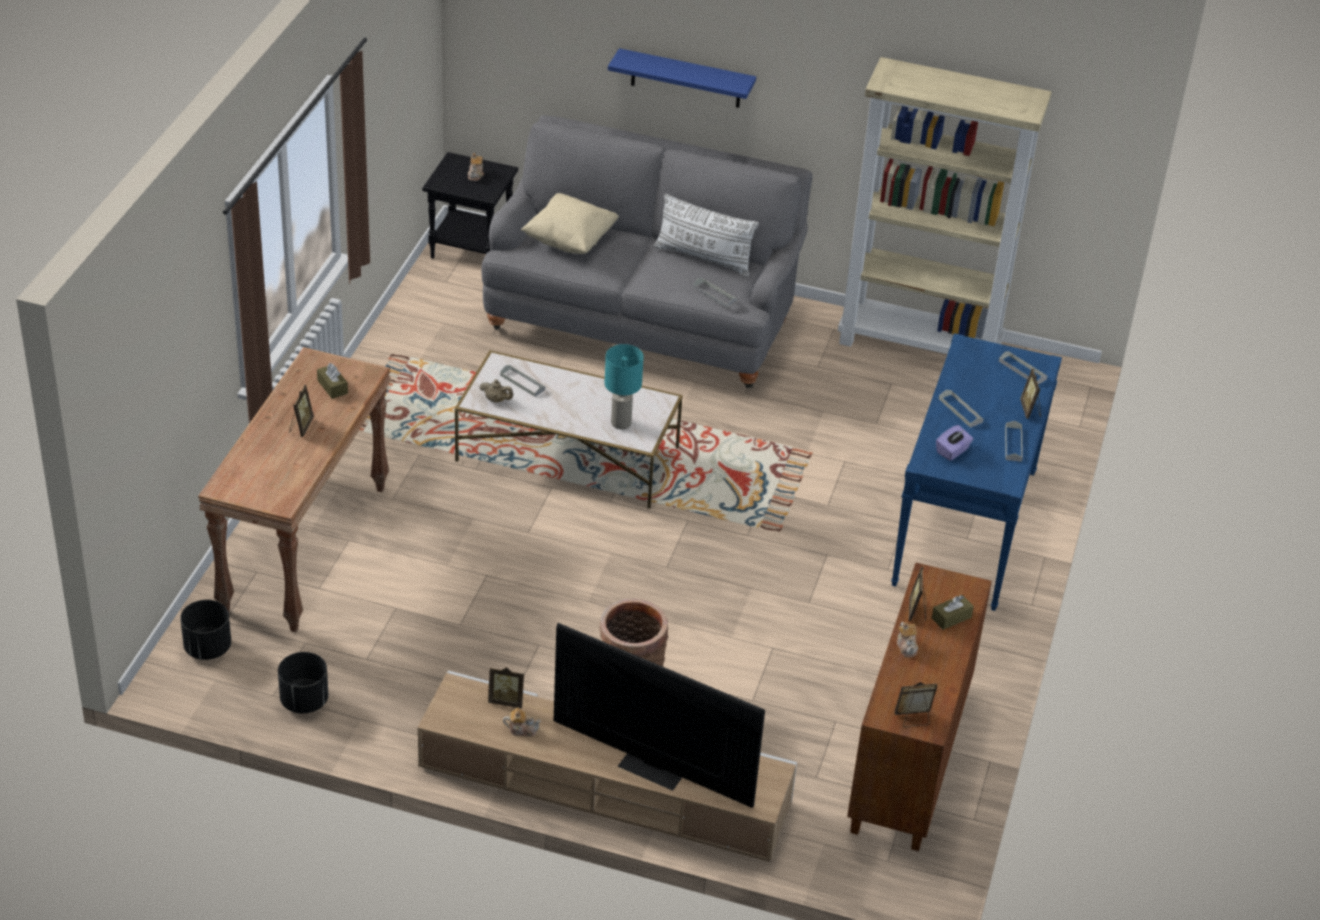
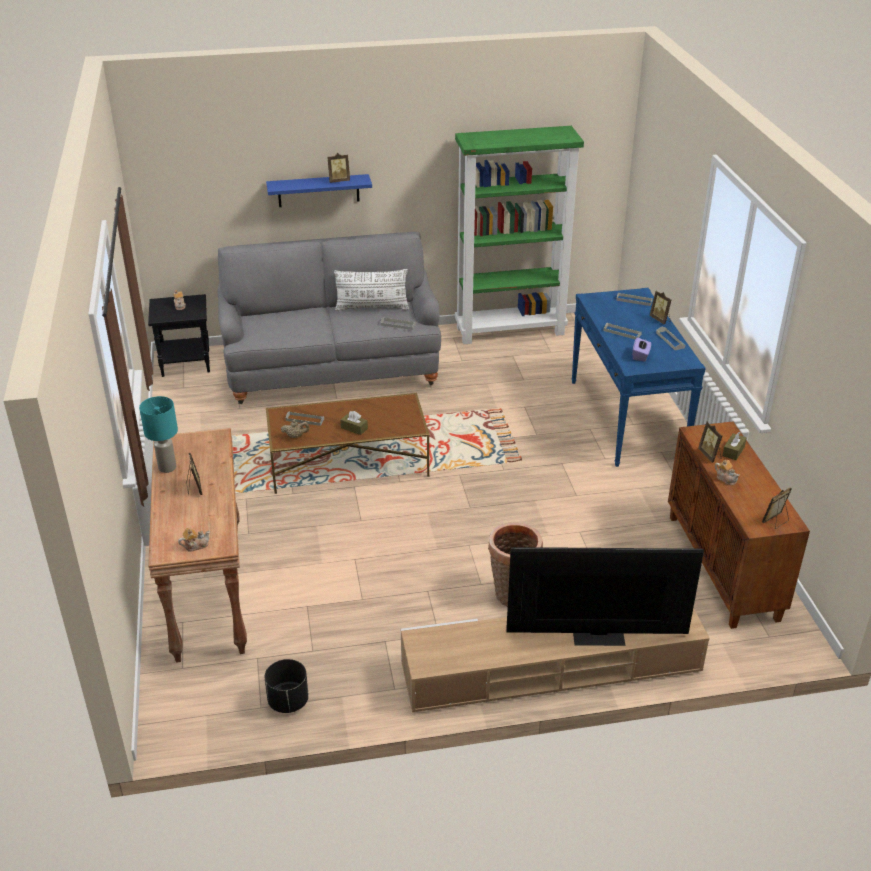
camera: 25 degrees left, 5 degrees down
black planter [180,600,231,660] -> none
brown tissue box [317,363,348,399] -> brown tissue box moved to [341,411,368,435]
white coffee table [455,350,683,509] -> brown coffee table [266,393,429,494]
picture frame [488,667,524,709] -> picture frame moved to [328,153,350,183]
teapot [503,707,541,737] -> teapot moved to [178,528,210,552]
beige pillow [521,193,619,254] -> none
turquoise table lamp [604,344,644,429] -> turquoise table lamp moved to [139,396,178,473]
beige bookcase [838,57,1052,354] -> green bookcase [455,126,584,344]

